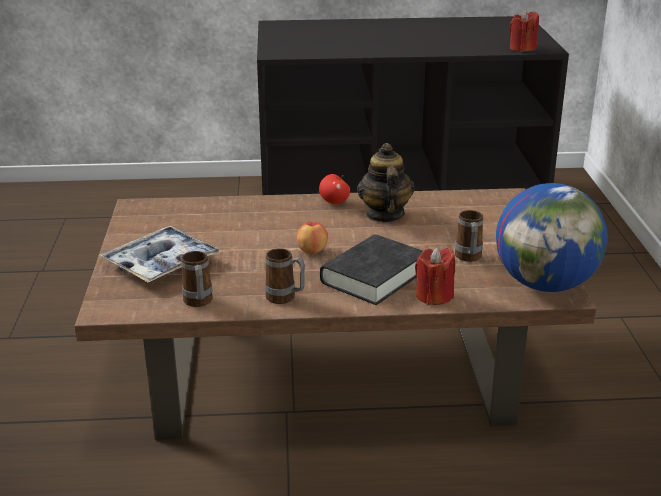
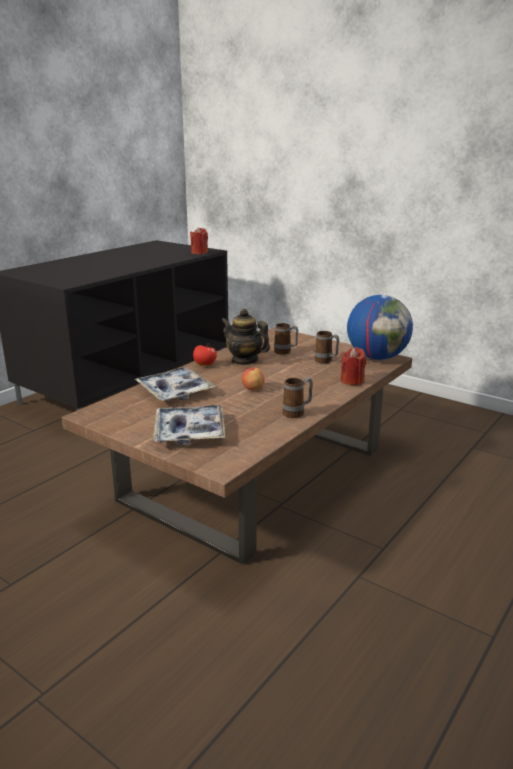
camera: 50 degrees left, 5 degrees down
mug [181,251,213,307] -> mug moved to [274,323,298,354]
black book [320,234,423,305] -> none
none -> tray [135,367,217,401]

